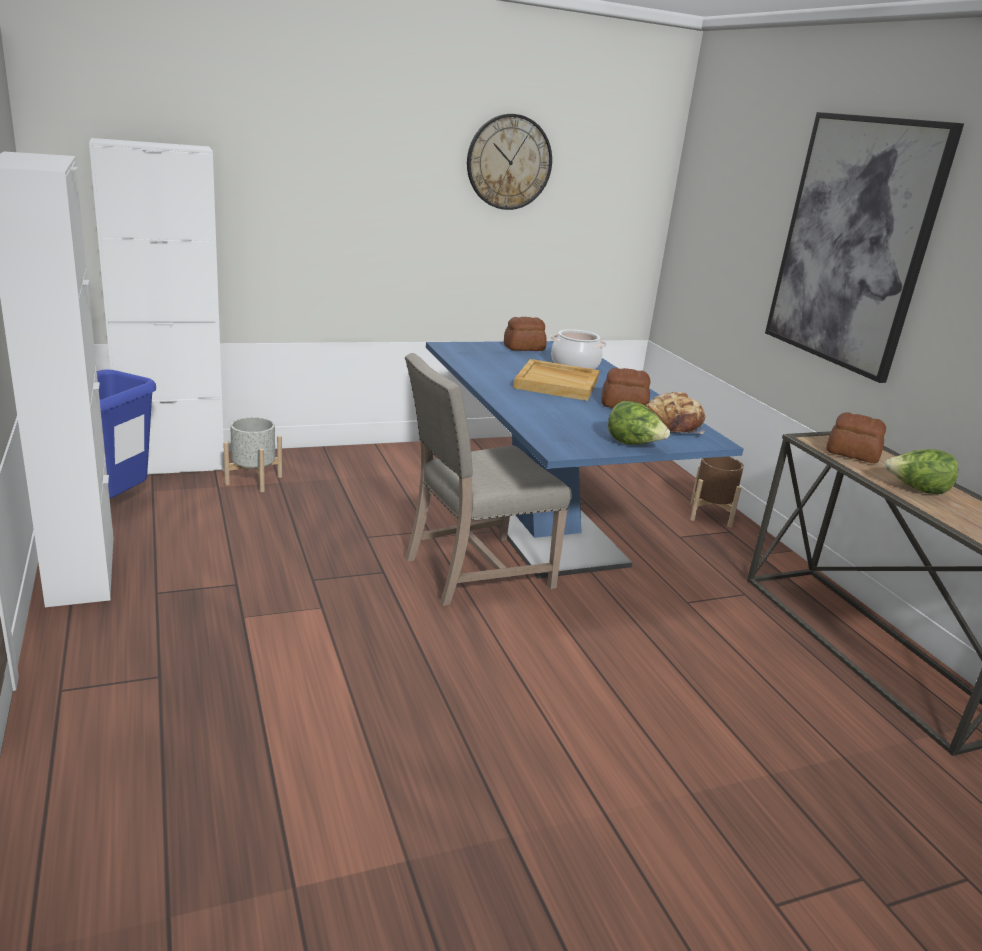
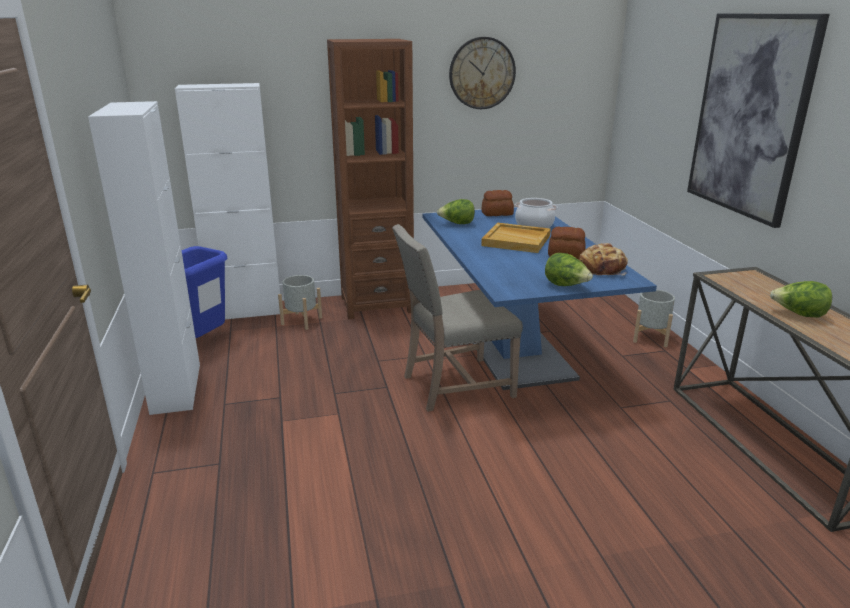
camera: 10 degrees right, 0 degrees up
brown planter [690,456,744,528] -> grey planter [633,290,675,347]
bread [826,412,886,463] -> none
none -> brown bookcase [327,39,414,319]
none -> lettuce [437,199,475,224]

